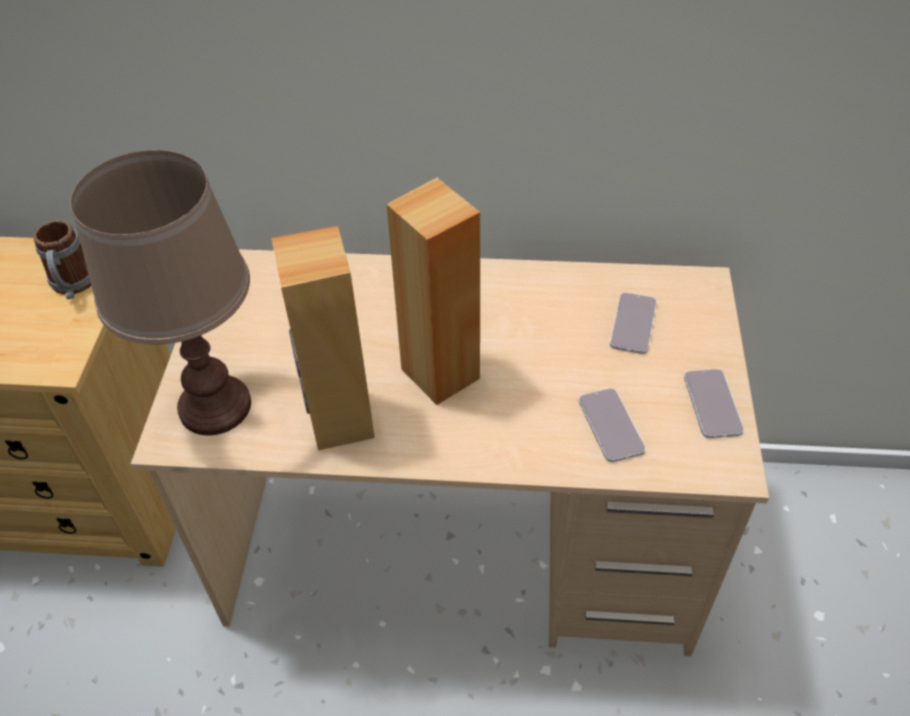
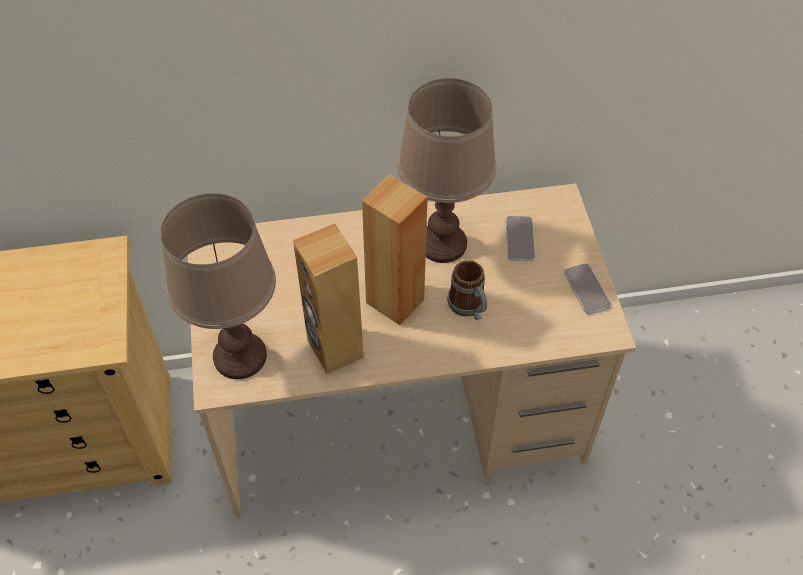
camera: 15 degrees left, 5 degrees up
mug [33,220,91,299] -> mug moved to [447,260,487,320]
phone [579,388,646,462] -> none
none -> brown table lamp [398,78,496,263]

